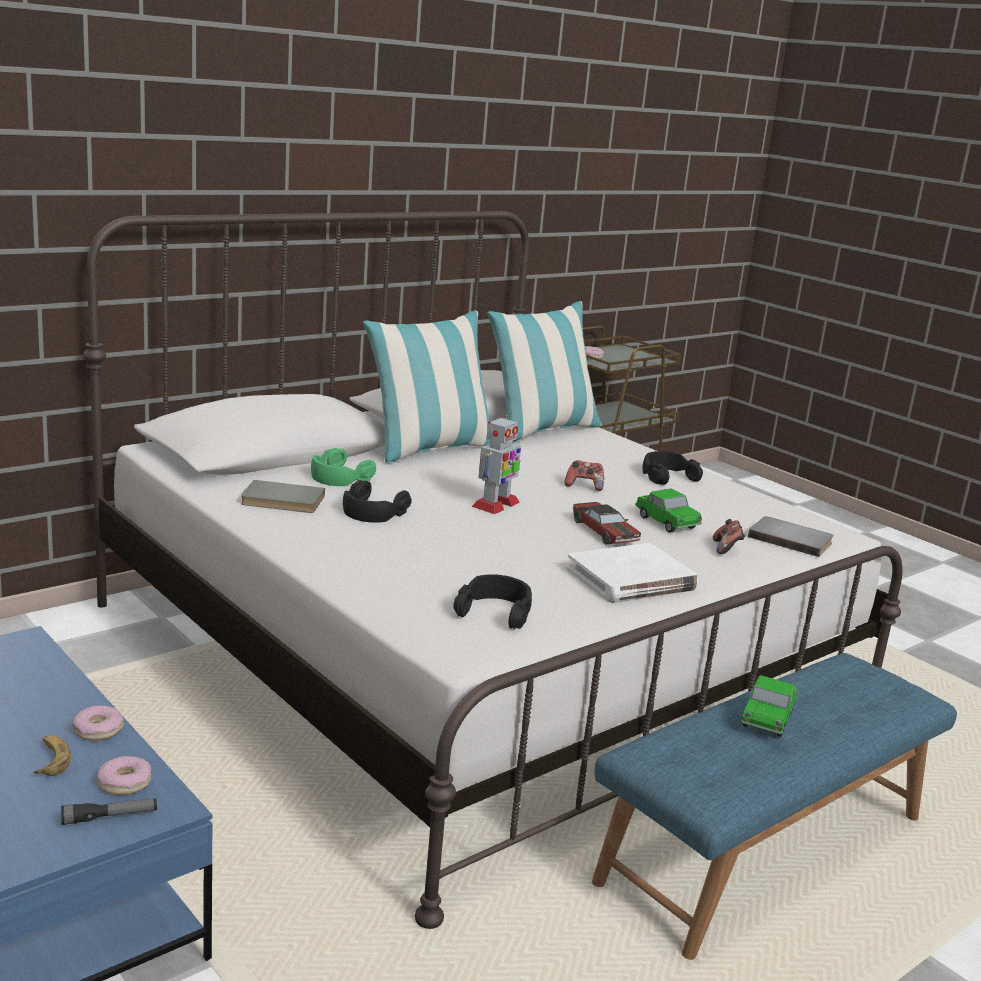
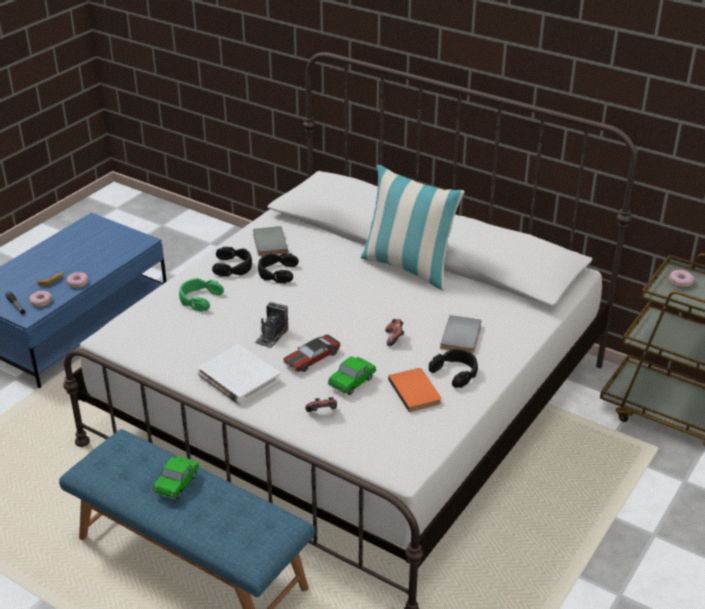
camera: 75 degrees right, 15 degrees up
green headphones [311,448,376,486] -> green headphones moved to [179,278,224,312]
black headphones [453,574,532,629] -> black headphones moved to [212,247,252,277]
toy robot [472,415,521,514] -> none
pillow [487,301,602,441] -> none
toy car [741,675,798,737] -> toy car turned 75 degrees counterclockwise [153,456,199,499]
grey book [748,516,834,557] -> grey book moved to [440,315,481,353]
none -> camera [255,302,288,348]
none -> orange book [388,368,441,412]

